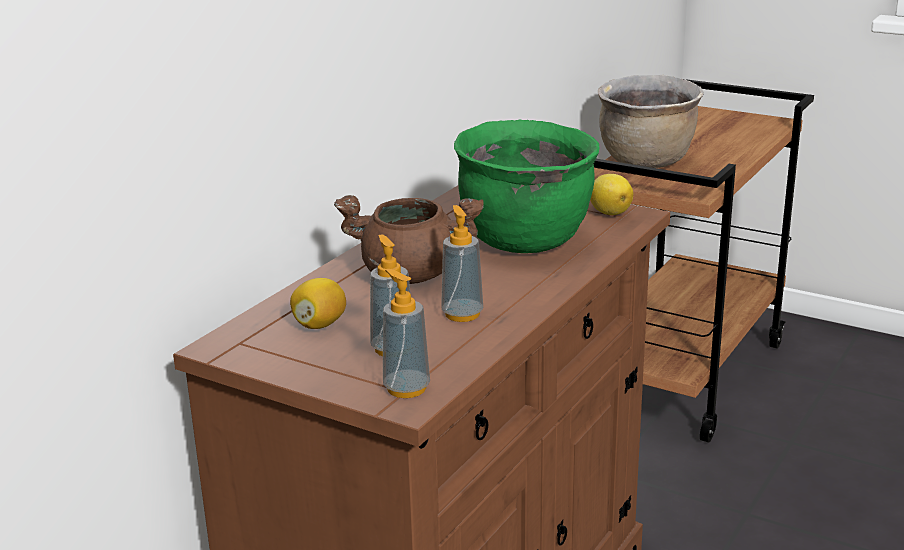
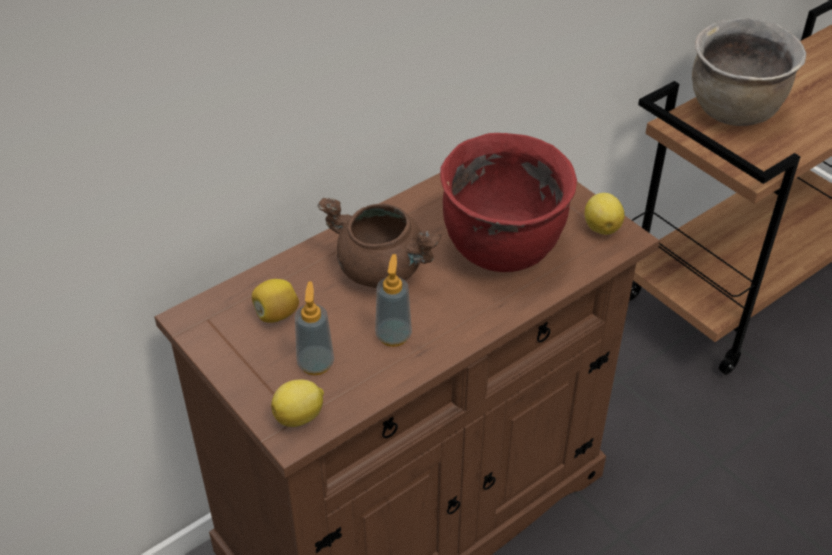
camera: 20 degrees right, 20 degrees up
soap dispenser [383,269,430,398] -> lemon [271,380,324,427]
green cooking pot [454,120,599,253] -> red cooking pot [440,133,577,272]

